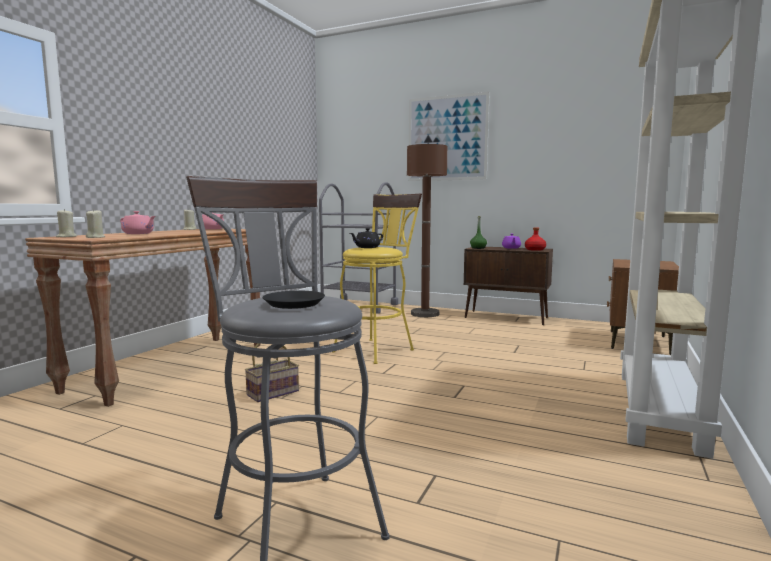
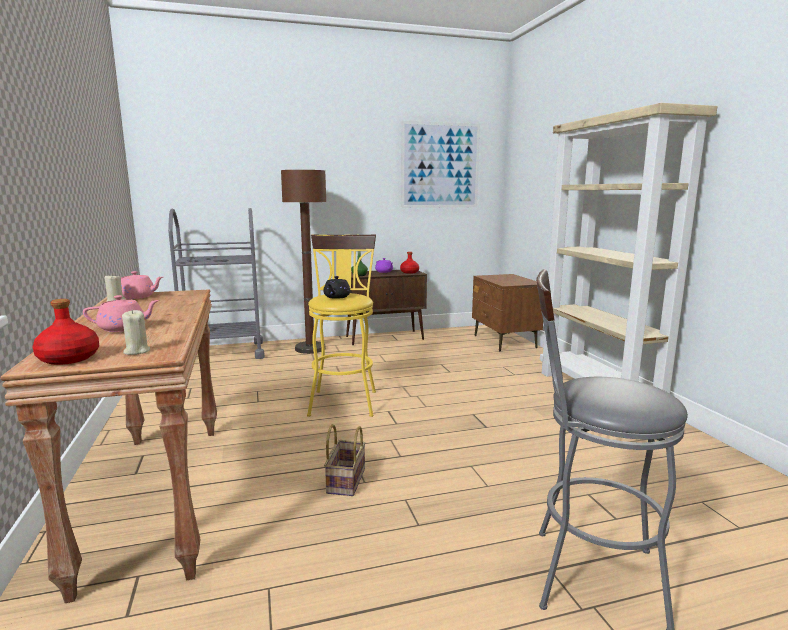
camera: 40 degrees left, 5 degrees up
beige candle [56,209,77,237] -> red bottle [33,299,99,365]
black plate [263,291,325,309] -> none
picture [408,91,490,181] -> picture moved to [401,121,480,208]

